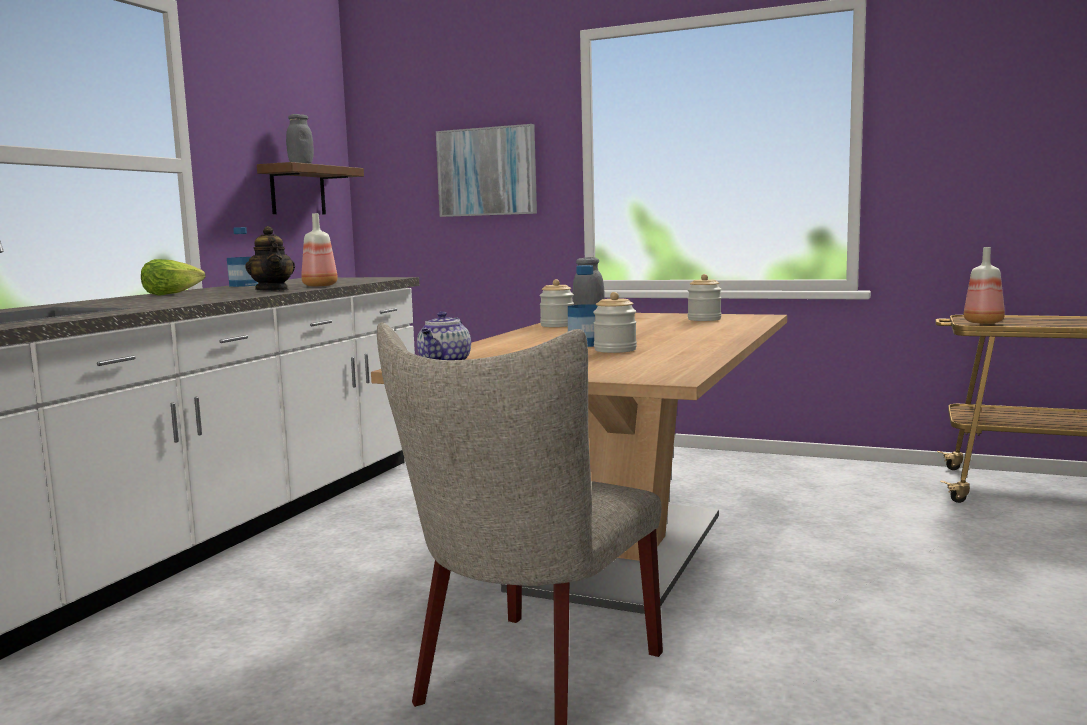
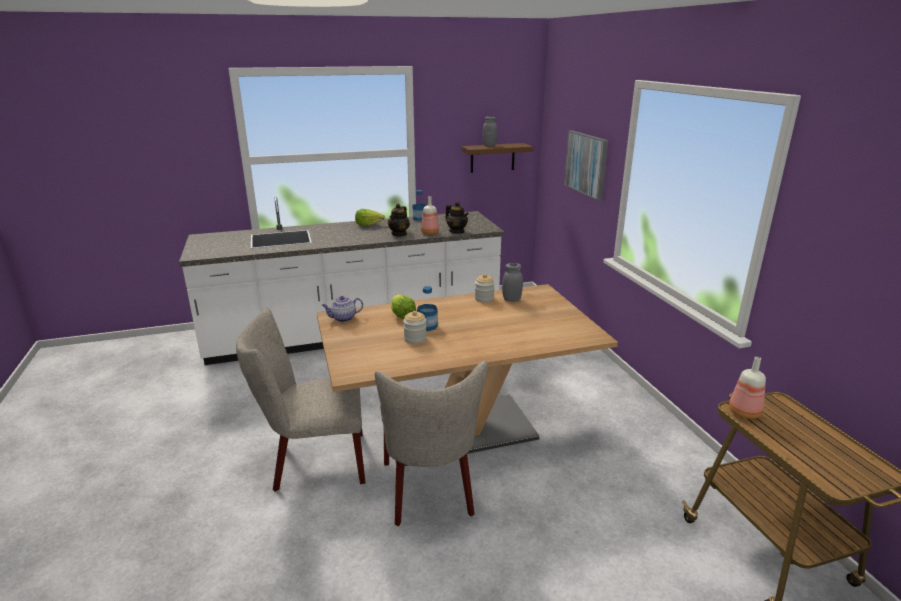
camera: 50 degrees right, 15 degrees up
jar [688,274,722,321] -> none
none -> beige chair [375,361,488,526]
none -> lettuce [391,294,416,319]
none -> teapot [445,201,469,233]

